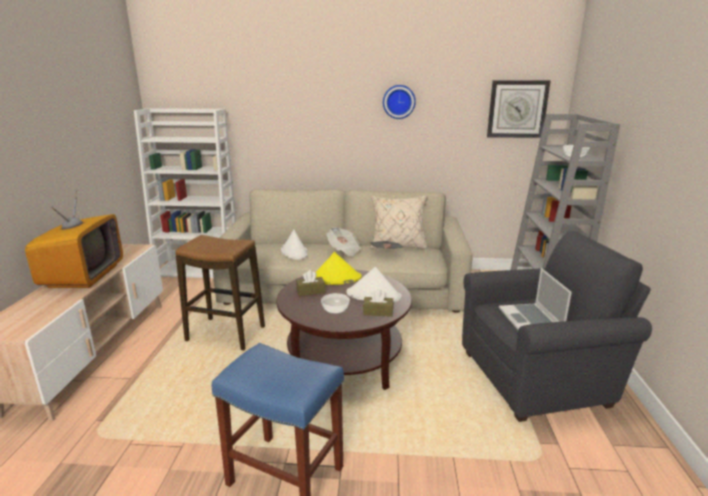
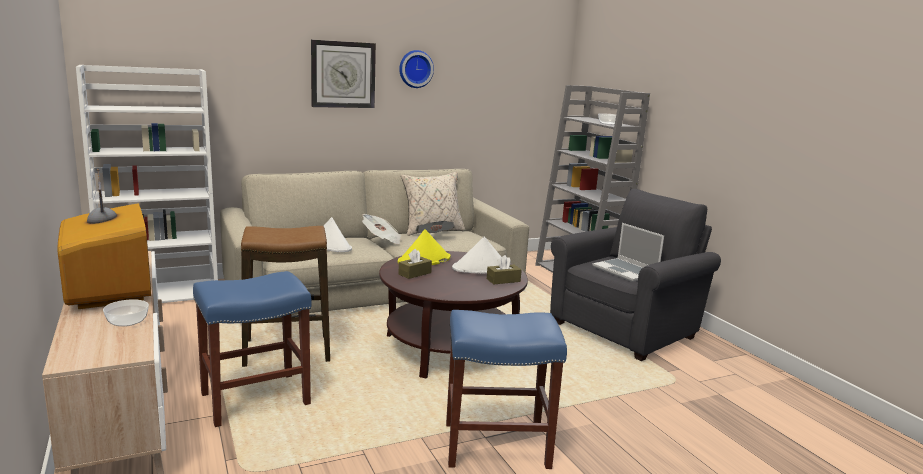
camera: 30 degrees left, 5 degrees down
bowl [321,293,350,314] -> bowl moved to [103,299,149,327]
wall clock [487,80,551,138] -> wall clock moved to [311,40,376,108]
none -> blue stool [193,271,312,427]

